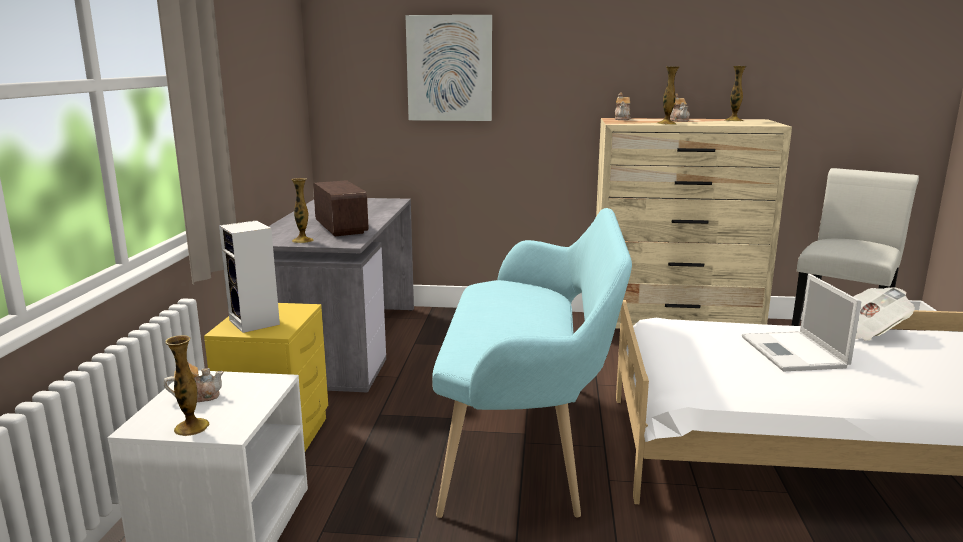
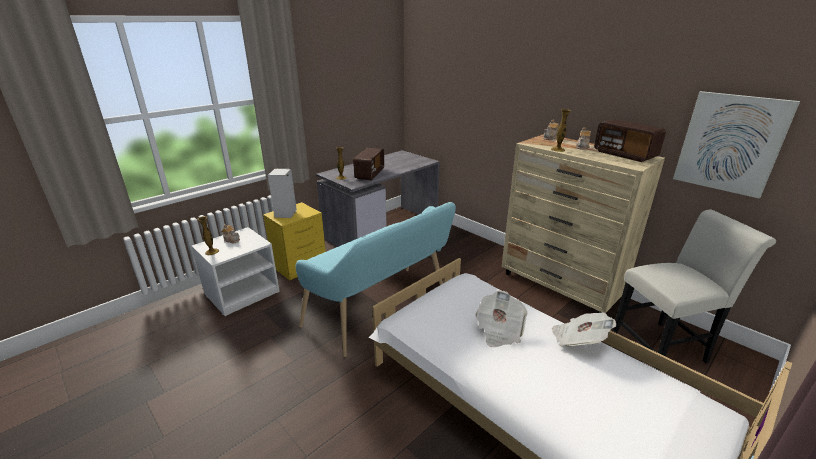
camera: 40 degrees right, 10 degrees up
picture [405,15,492,121] -> picture moved to [673,91,800,199]
vase [725,66,746,121] -> radio [594,120,666,162]
laptop [742,274,861,371] -> newspaper [475,291,527,347]

